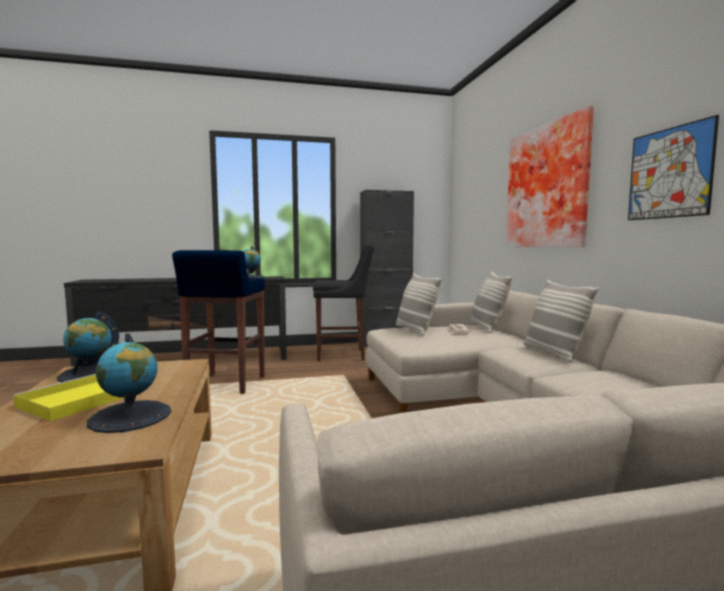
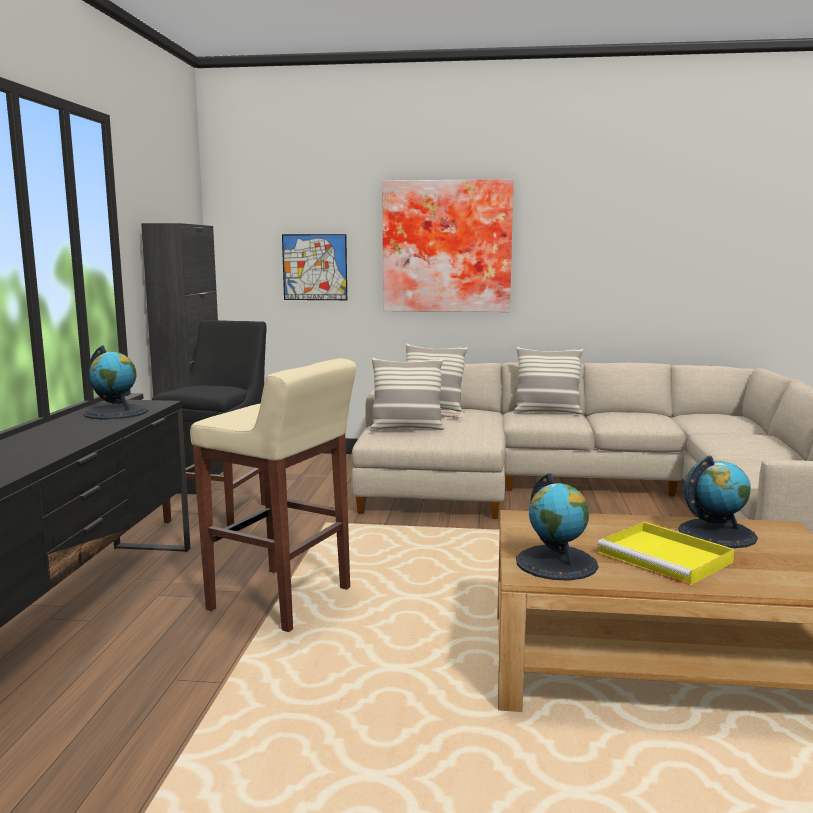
camera: 70 degrees left, 5 degrees up
blue stool [172,250,265,394] -> beige stool [190,358,356,632]
picture [628,115,719,220] -> picture moved to [282,234,347,300]

